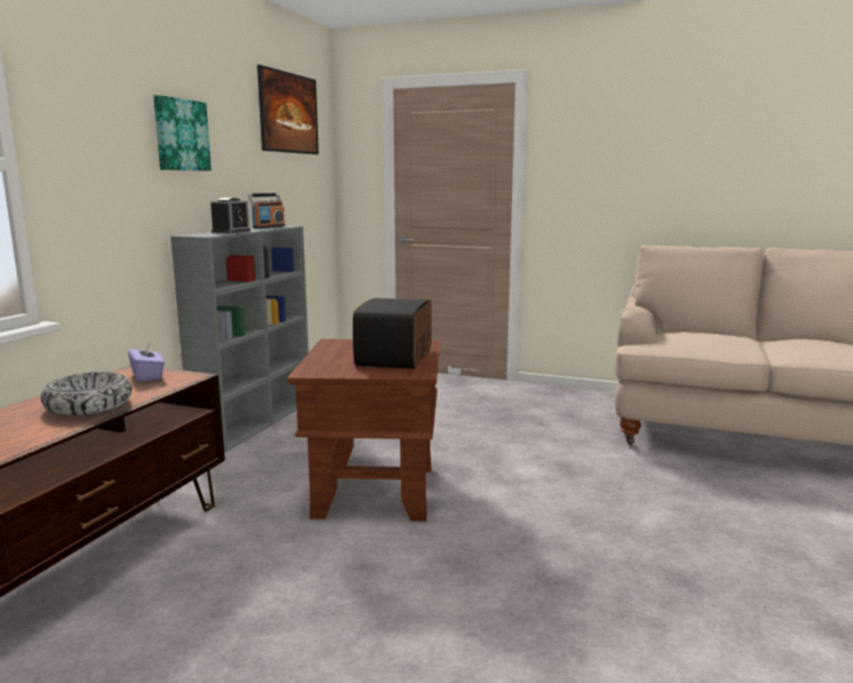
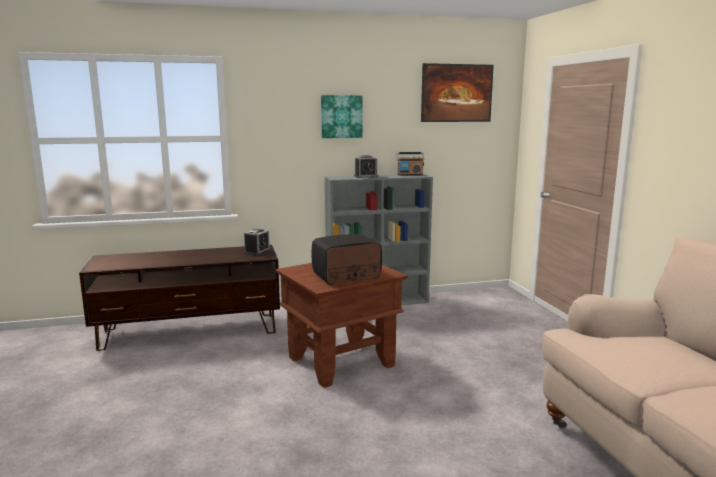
camera: 55 degrees right, 0 degrees up
bowl [41,371,132,415] -> none
purple tissue box [128,342,165,382] -> alarm clock [244,229,270,256]

